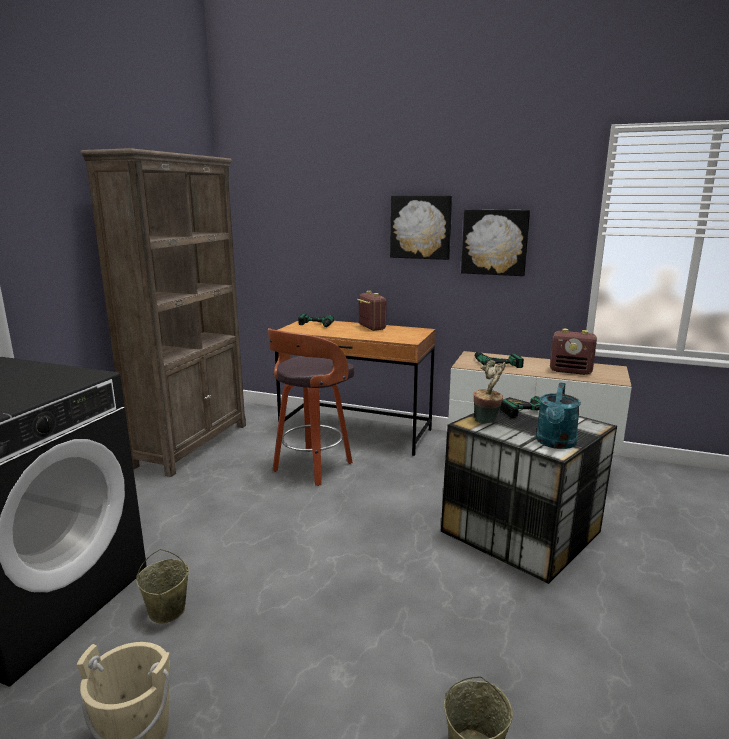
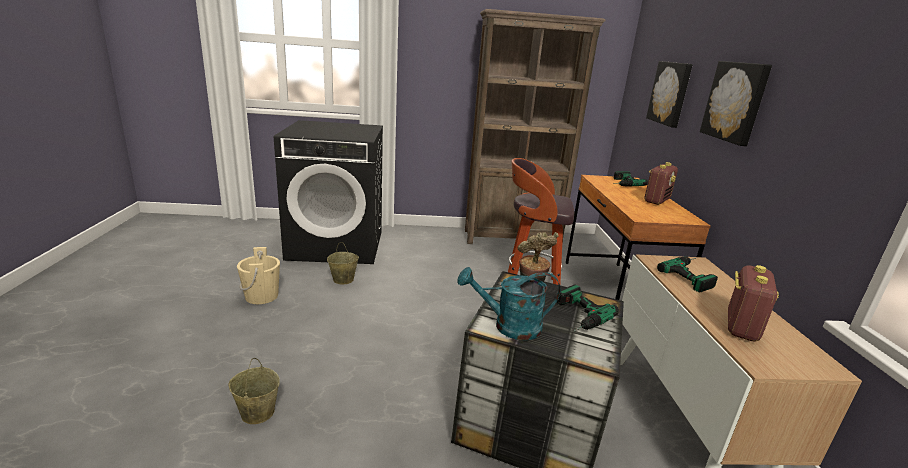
camera: 65 degrees right, 5 degrees up
picture [461,209,530,276] -> picture moved to [646,61,693,128]
radio [550,329,597,375] -> radio turned 150 degrees counterclockwise [728,265,779,342]

